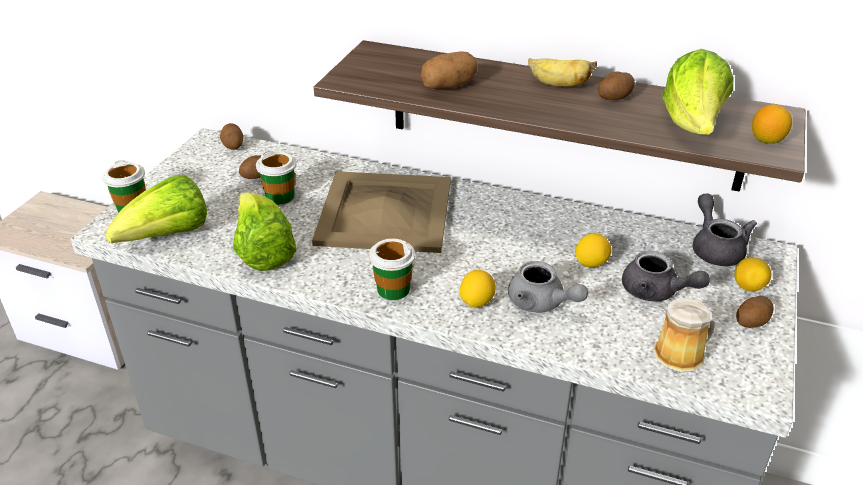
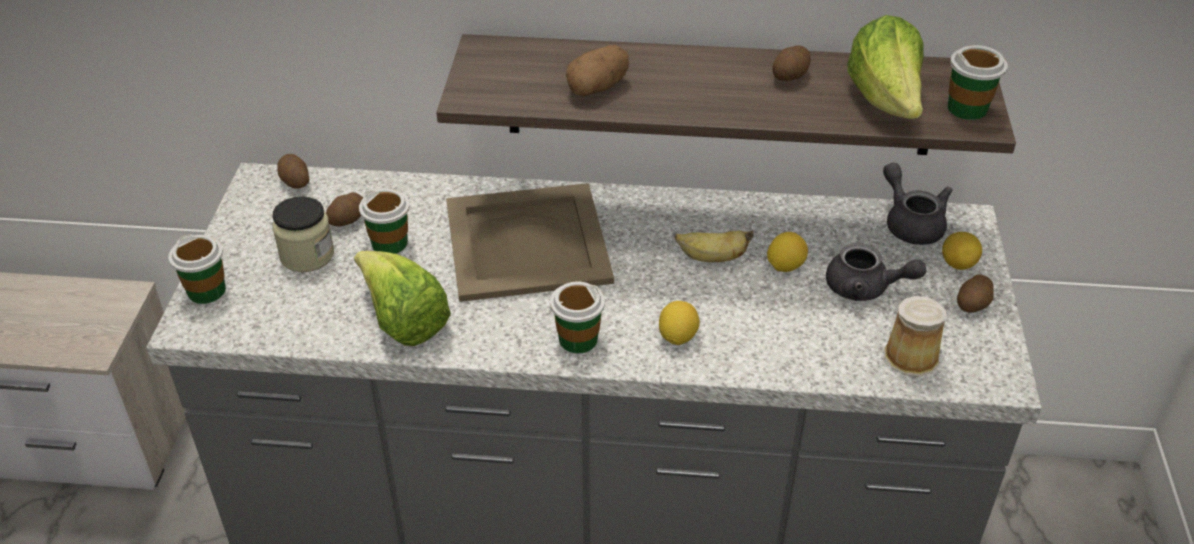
camera: 15 degrees left, 5 degrees up
lettuce [105,175,207,243] -> none
grey teapot [508,261,588,313] -> none
banana [528,58,597,87] -> banana moved to [675,231,754,262]
lemon [752,104,792,144] -> cup [947,45,1008,120]
none -> jar [272,196,334,272]

